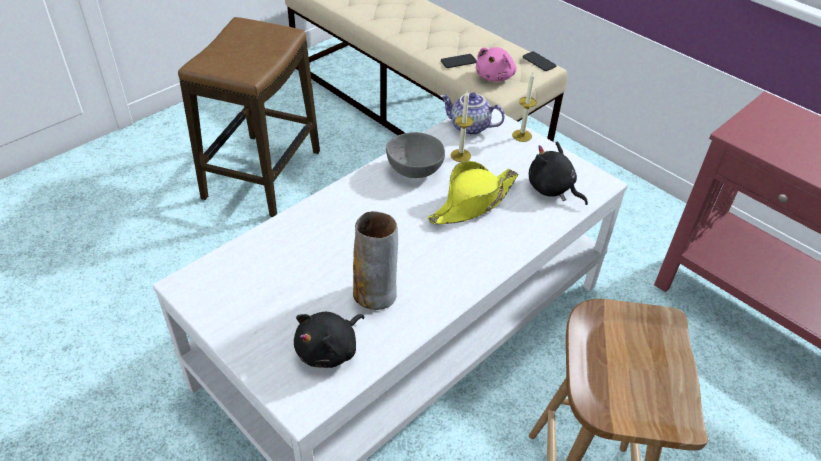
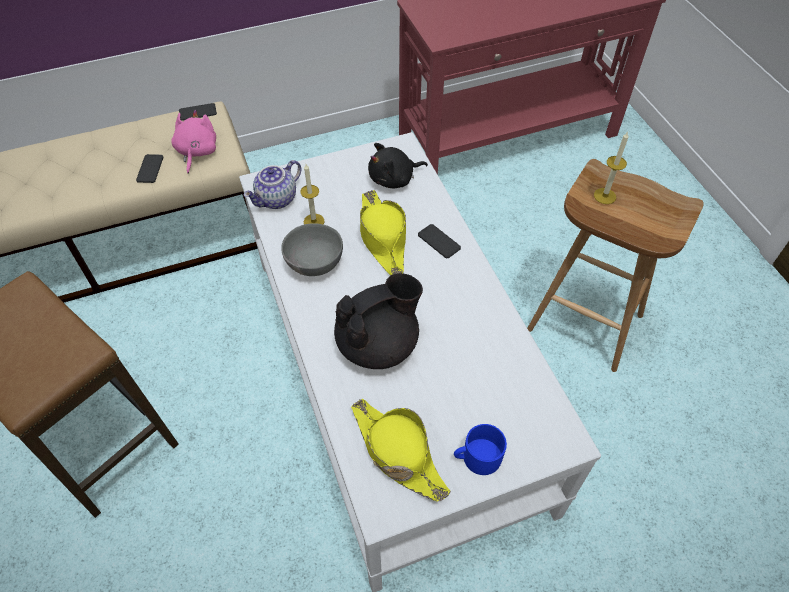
camera: 65 degrees left, 10 degrees up
black plush toy [294,312,364,368] -> none
vase [353,211,398,310] -> none
pink plush toy [476,47,517,81] -> pink plush toy turned 135 degrees counterclockwise [172,110,216,174]
candle [512,72,537,142] -> candle moved to [594,131,629,204]
none -> black teapot [334,273,423,369]
none -> yellow hat [351,399,451,501]
none -> phone [418,224,461,258]
none -> blue mug [454,424,507,475]

